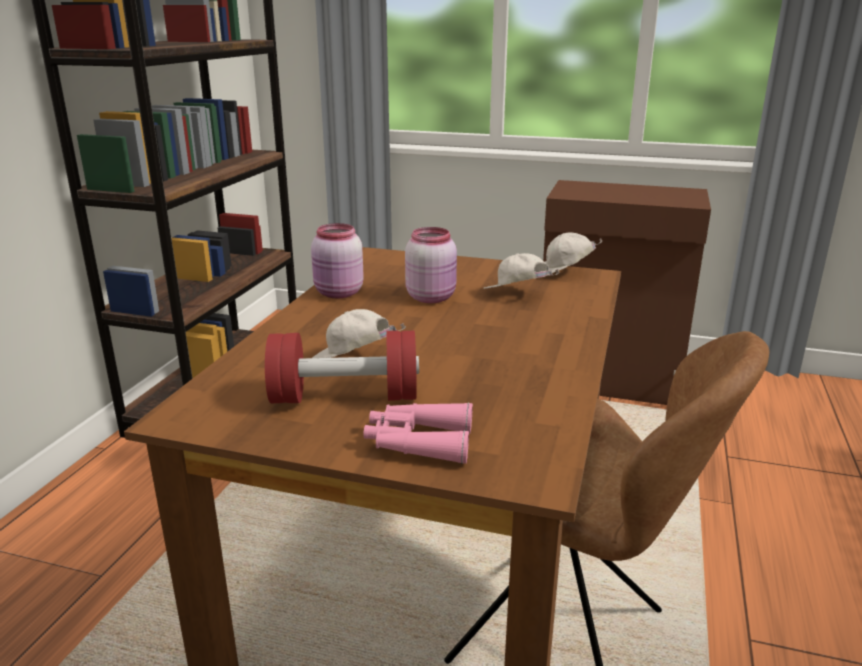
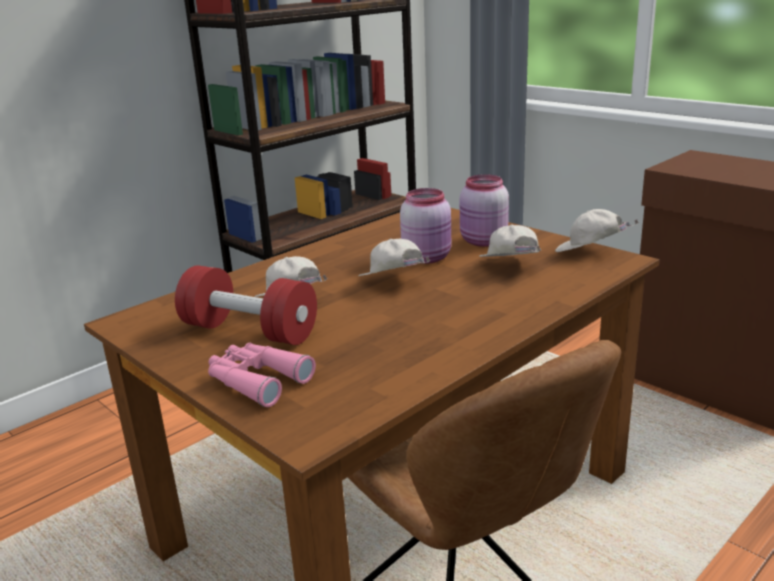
camera: 30 degrees right, 0 degrees up
pink jar [311,223,364,298] -> pink jar moved to [460,174,509,247]
none -> white cap [358,239,431,276]

